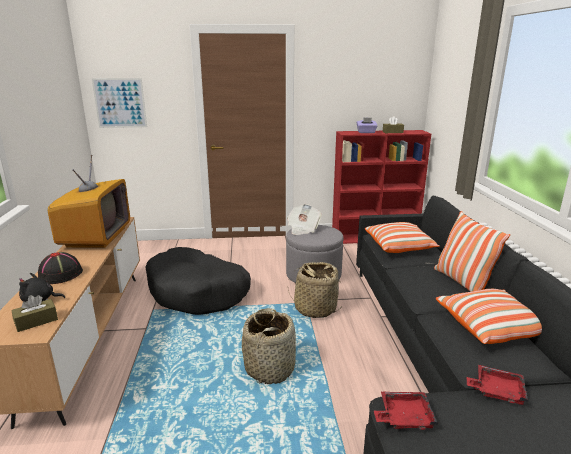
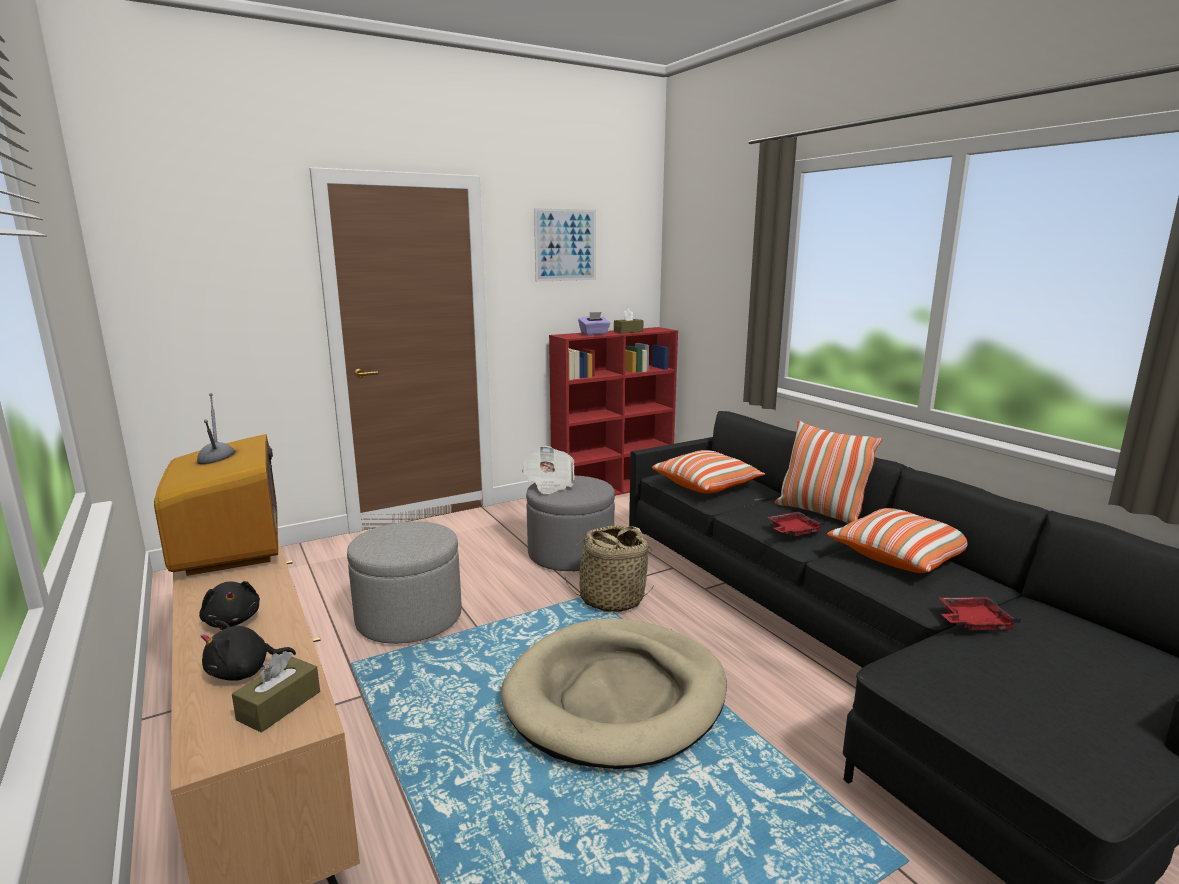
camera: 25 degrees left, 5 degrees down
black hat [38,252,83,284] -> black plush toy [199,581,260,628]
picture [92,78,147,128] -> picture moved to [534,208,596,282]
black dog bed [146,247,251,315] -> grey ottoman [347,521,462,644]
basket [242,308,296,384] -> beige dog bed [501,618,727,769]
red tray [374,392,439,430] -> red tray moved to [767,512,826,536]

